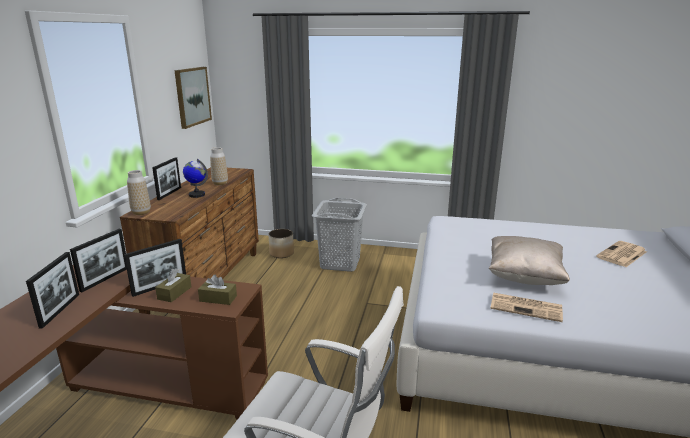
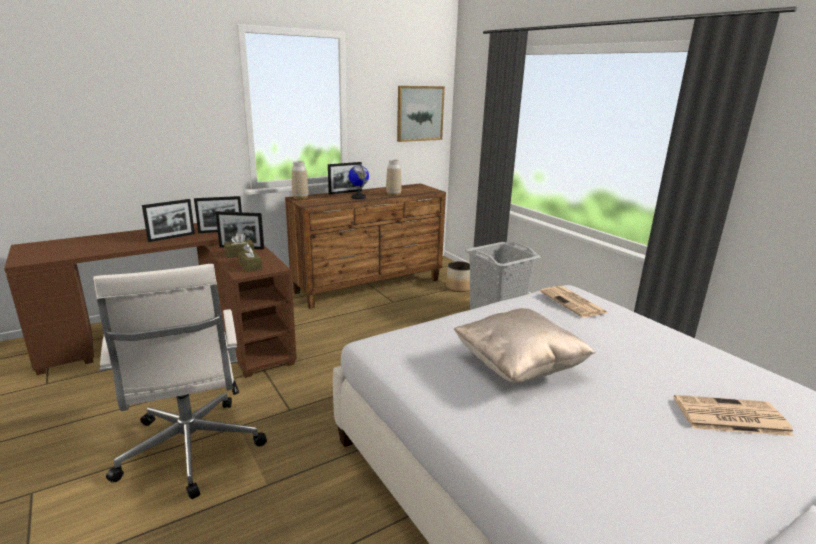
camera: 45 degrees right, 0 degrees up
newspaper [490,293,563,322] -> newspaper moved to [540,286,607,318]

